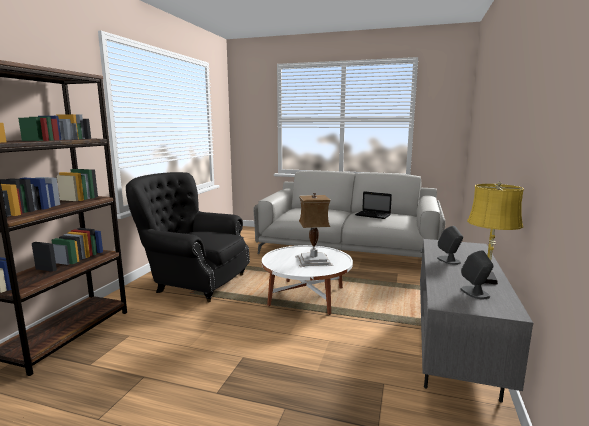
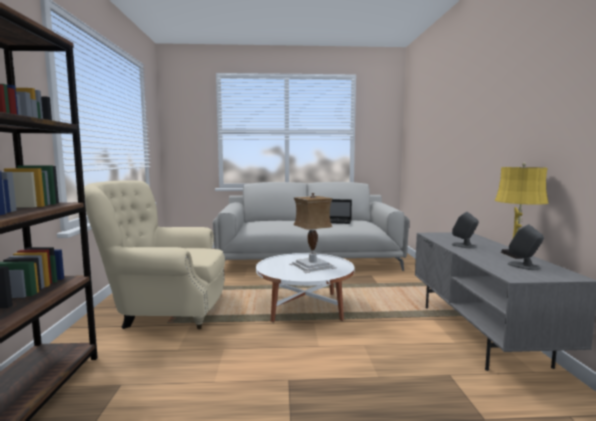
camera: 20 degrees left, 5 degrees down
black armchair [126,172,250,303] -> beige armchair [84,180,225,329]

